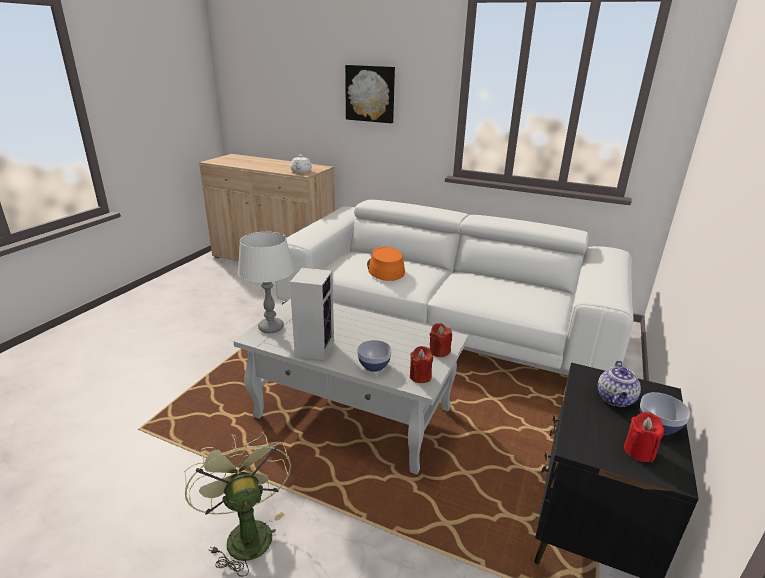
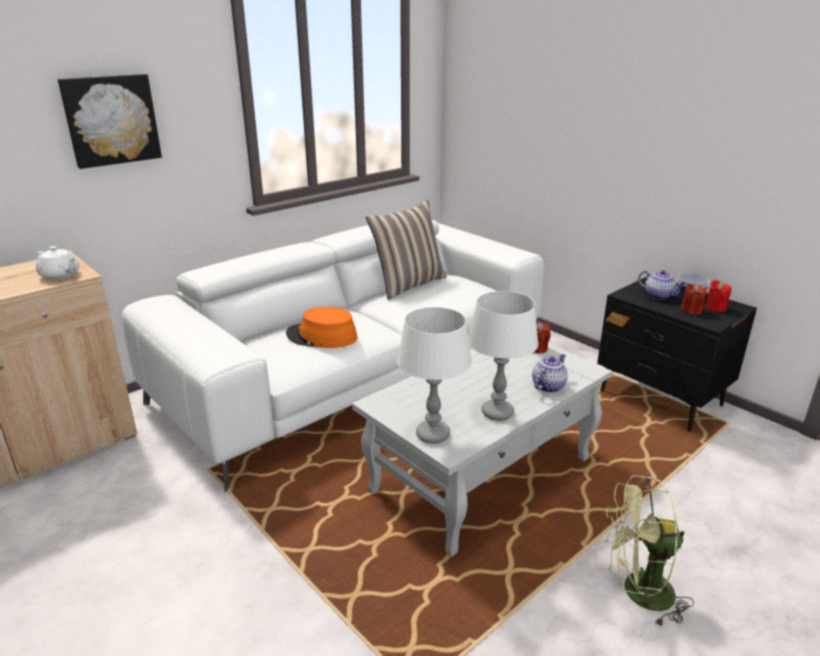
camera: 65 degrees left, 0 degrees up
speaker [290,267,334,360] -> white table lamp [468,291,538,421]
bowl [357,340,392,372] -> teapot [532,354,568,393]
red candle [410,346,433,383] -> red candle moved to [681,283,707,315]
none -> pillow [366,200,447,300]

